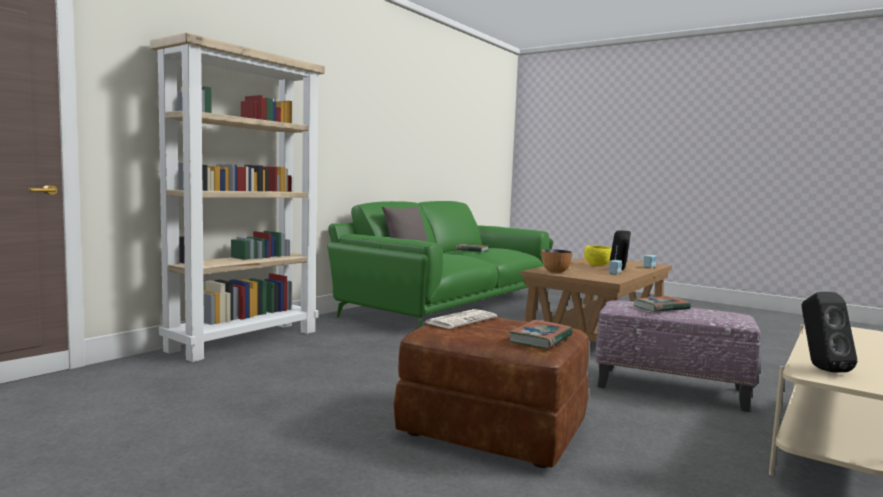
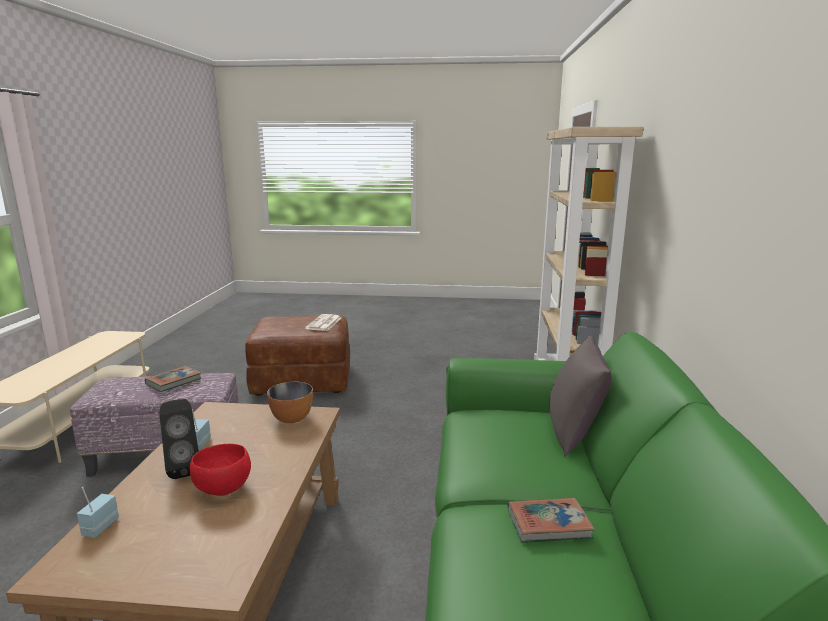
camera: 150 degrees right, 10 degrees up
book [509,320,573,348] -> none
yellow bowl [584,245,612,266] -> red bowl [190,444,251,496]
black speaker [802,292,857,372] -> none

